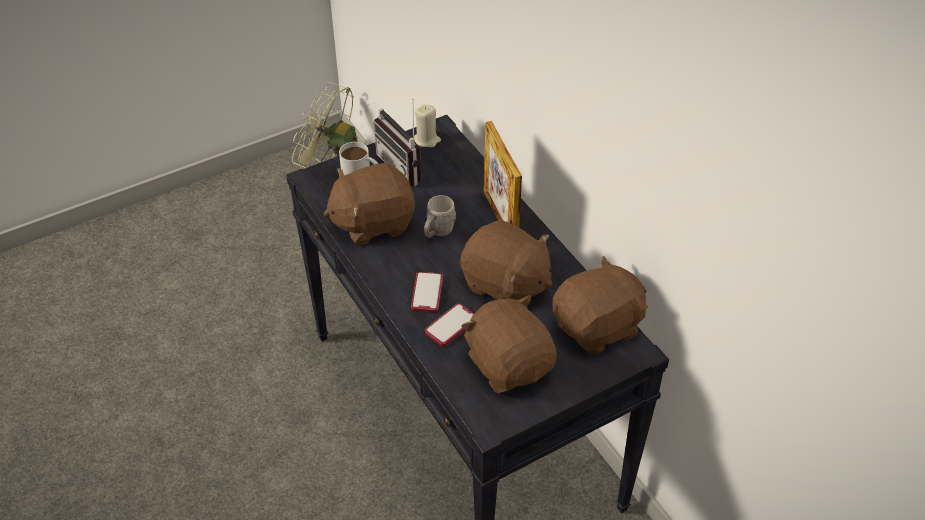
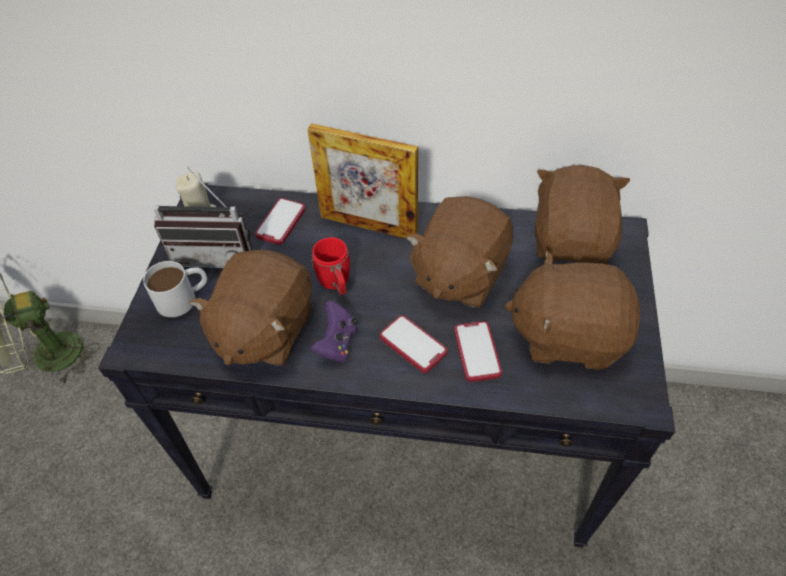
camera: 50 degrees left, 5 degrees up
grey mug [424,195,456,238] -> red mug [312,237,350,295]
brown plush toy [460,220,552,300] -> brown plush toy turned 135 degrees clockwise [406,196,513,307]
none -> phone [255,198,306,245]
none -> purple game controller [311,301,357,362]

